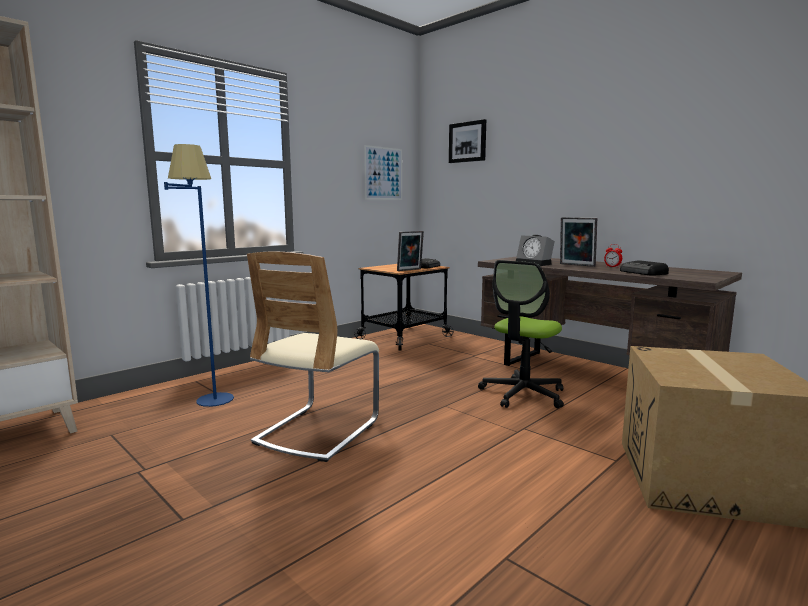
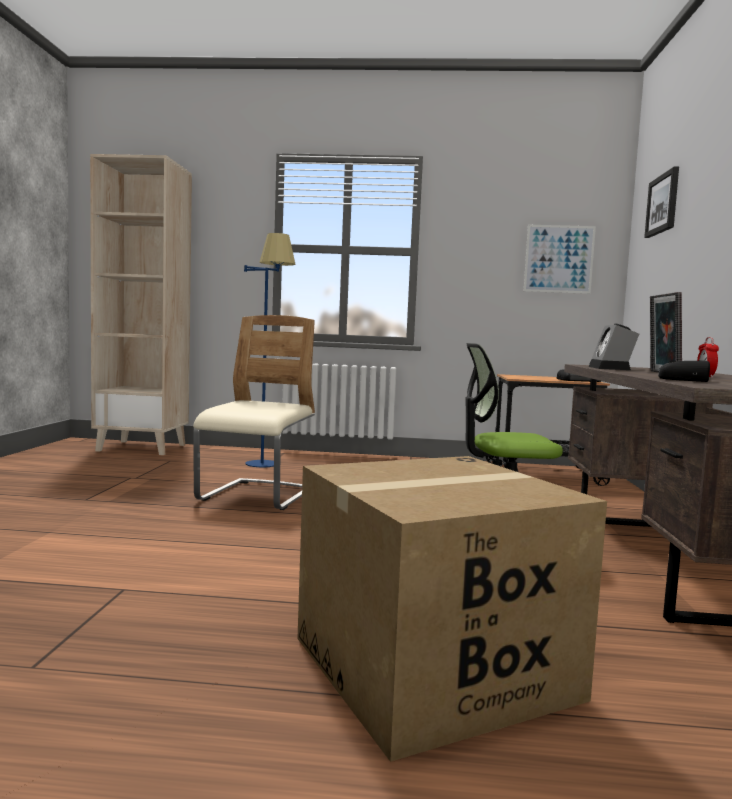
camera: 50 degrees right, 5 degrees down
beige chair [247,251,379,462] -> beige chair turned 120 degrees clockwise [193,315,315,510]
picture frame [397,231,424,271] -> none

